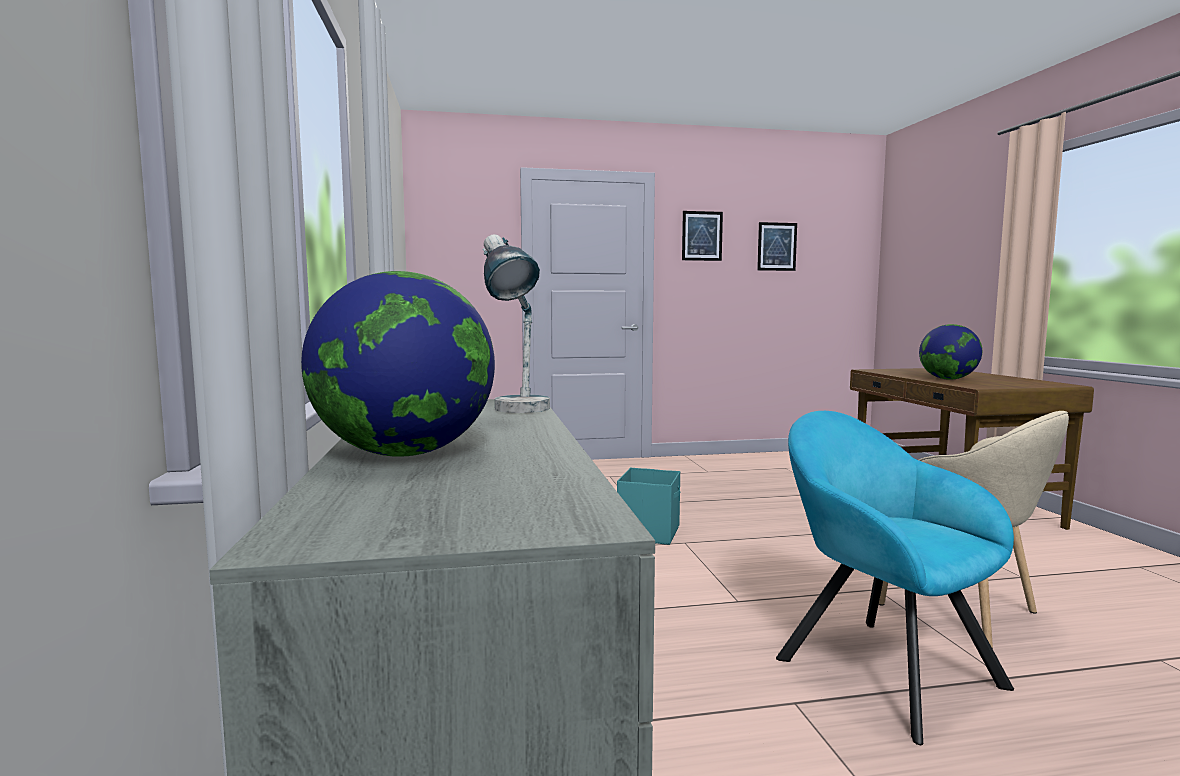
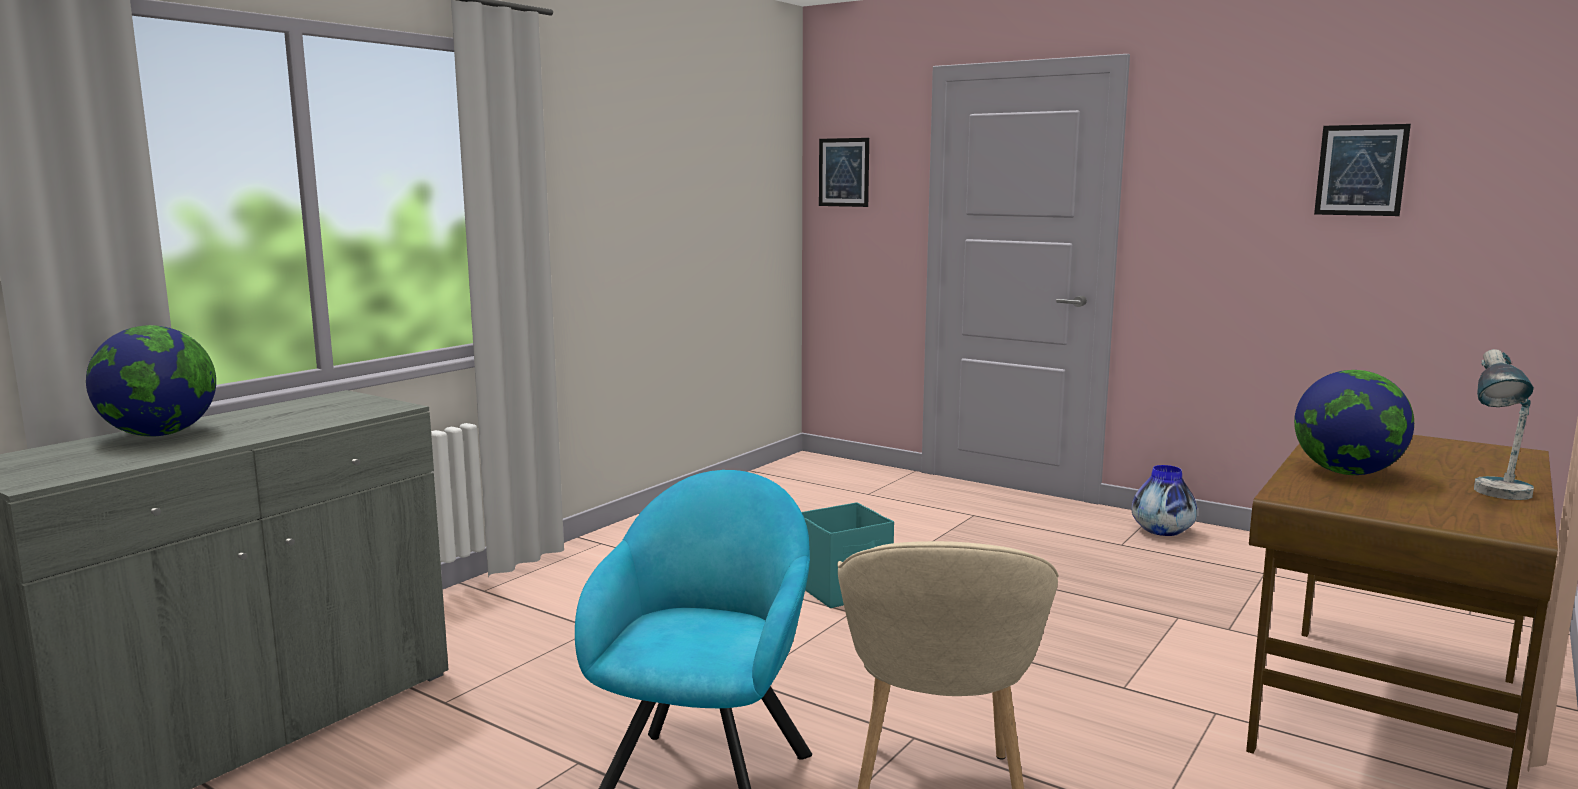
camera: 45 degrees right, 5 degrees up
table lamp [483,234,550,413] -> table lamp moved to [1474,349,1534,500]
picture [682,211,723,261] -> picture moved to [819,138,869,207]
none -> vase [1131,465,1197,536]

